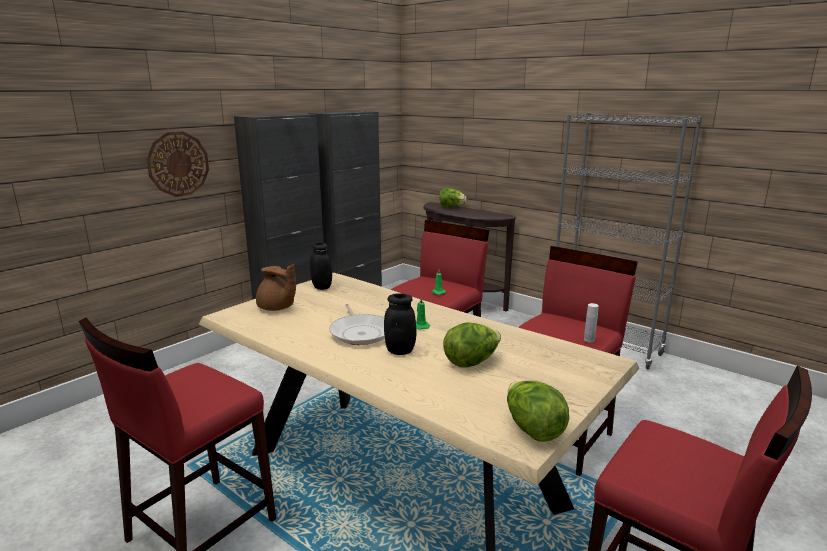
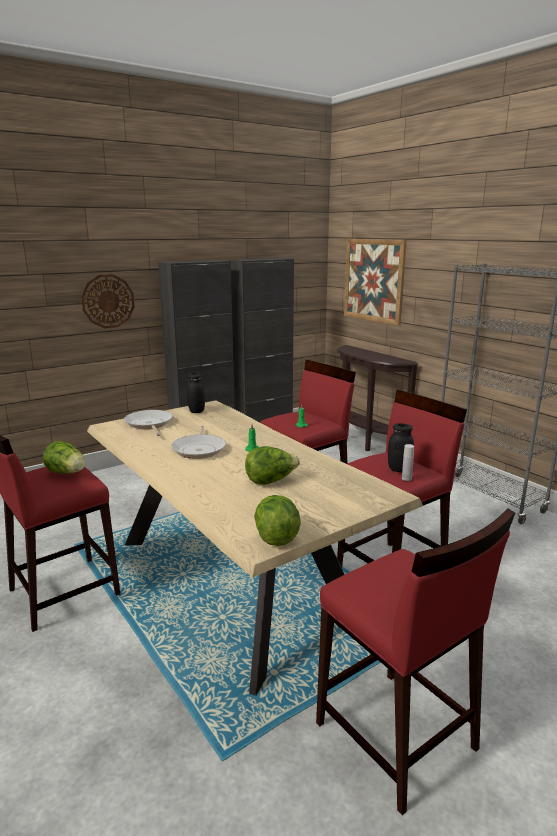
camera: 15 degrees right, 0 degrees up
brown teapot [256,264,296,311] -> frying pan [124,410,173,436]
black jar [384,293,416,355] -> black jar moved to [388,423,414,472]
lettuce [439,188,466,207] -> lettuce moved to [43,441,85,474]
none -> picture [344,239,407,326]

